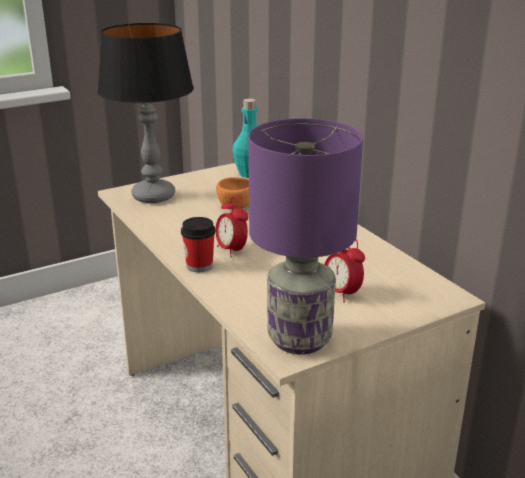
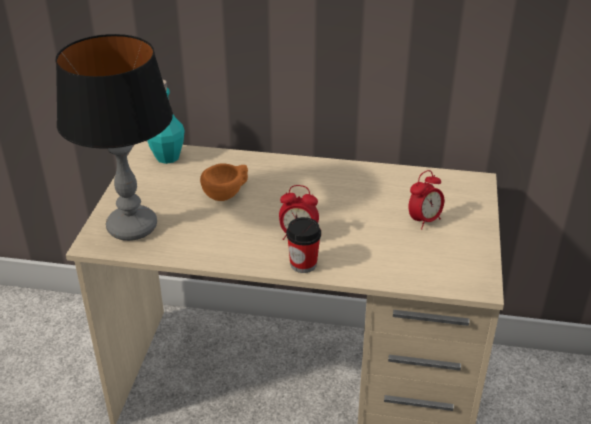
camera: 50 degrees left, 10 degrees up
purple table lamp [248,118,363,355] -> none
alarm clock [324,239,365,302] -> alarm clock turned 45 degrees counterclockwise [409,170,444,229]

